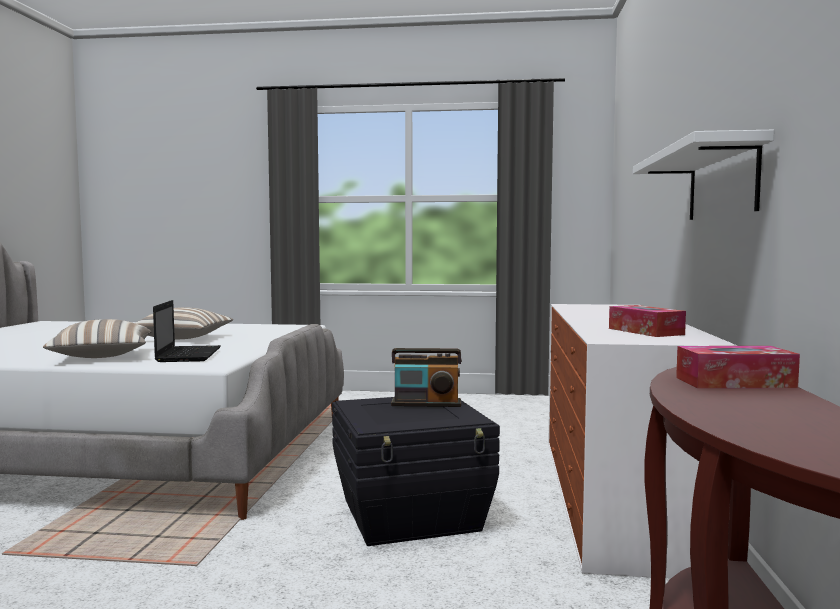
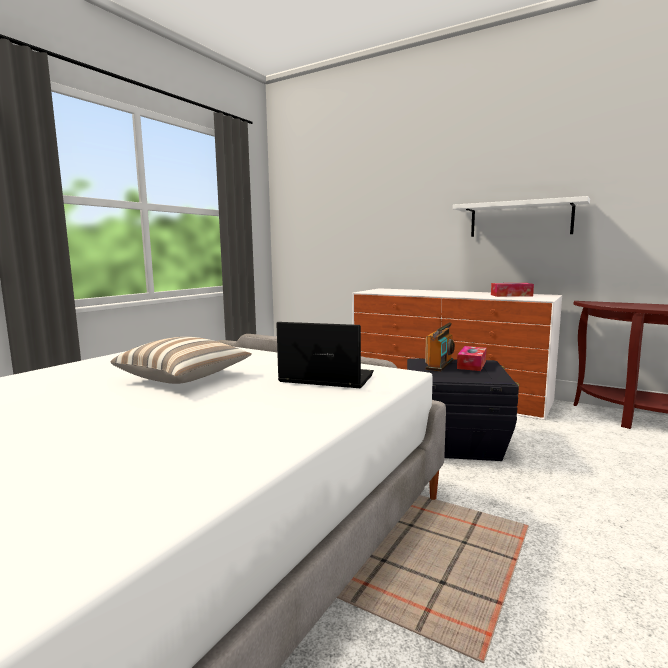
camera: 65 degrees left, 5 degrees up
pillow [43,319,151,358] -> none
tissue box [676,346,800,388] -> tissue box moved to [457,346,487,371]

